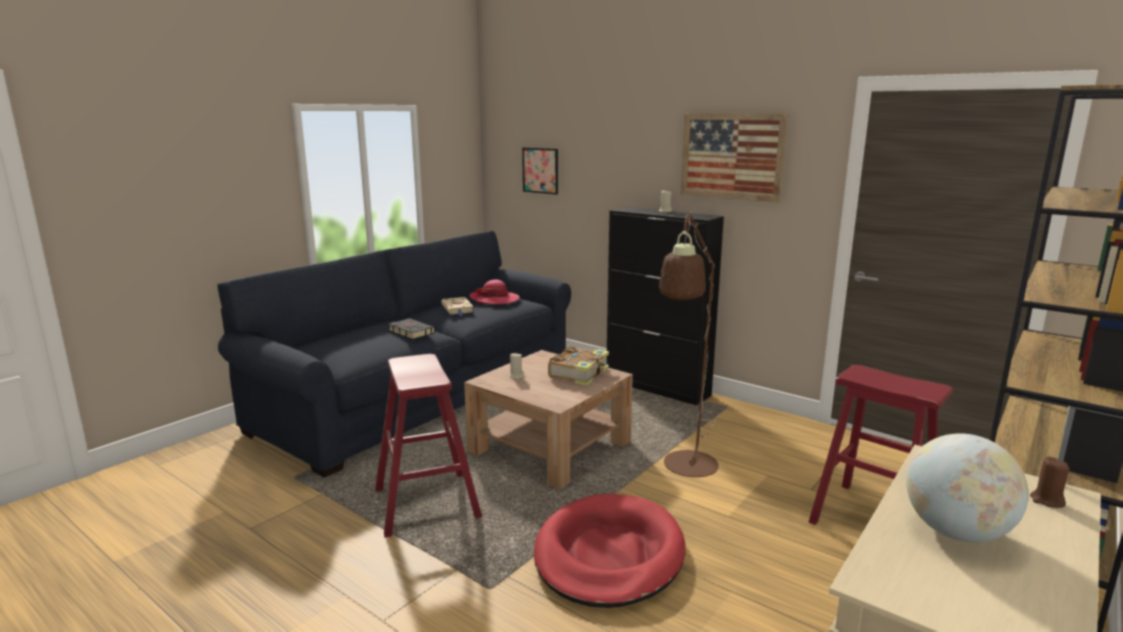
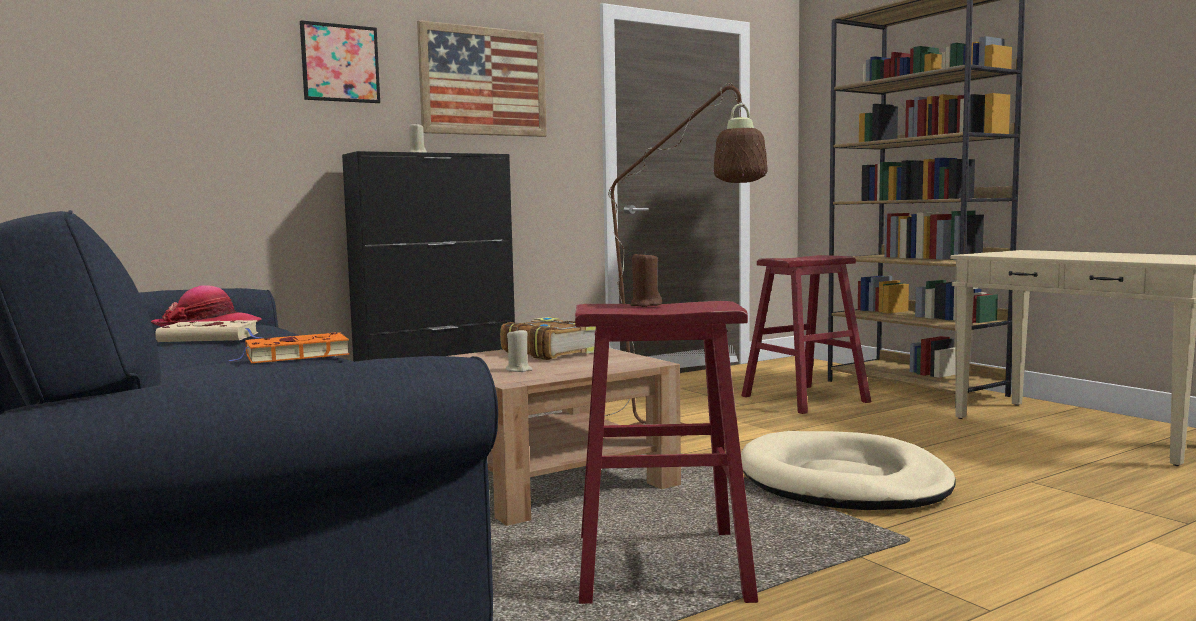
camera: 70 degrees left, 10 degrees down
black book [389,319,435,339] -> orange book [230,332,350,363]
picture [522,147,558,195] -> picture moved to [300,20,380,103]
red dog bed [534,494,685,608] -> beige dog bed [741,431,956,510]
globe [906,433,1029,542] -> none
brown candle [1030,456,1070,508] -> brown candle moved to [630,251,662,307]

